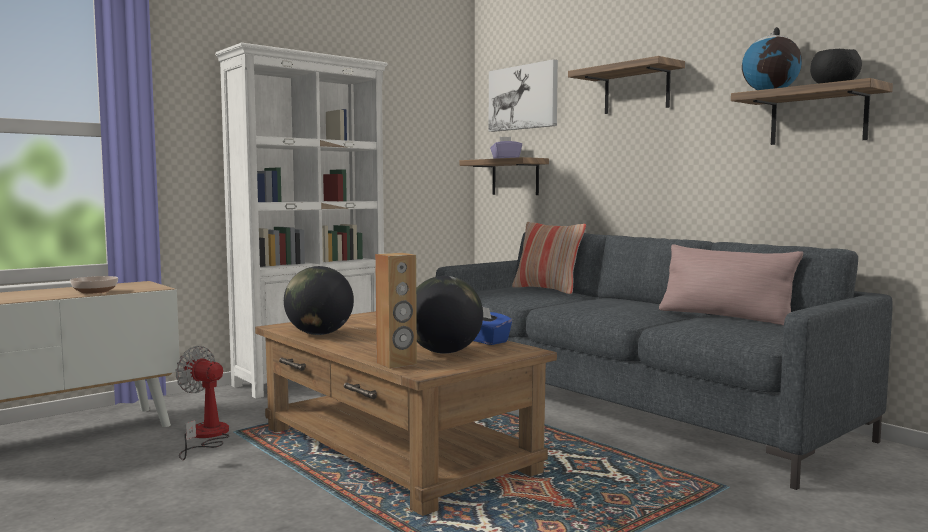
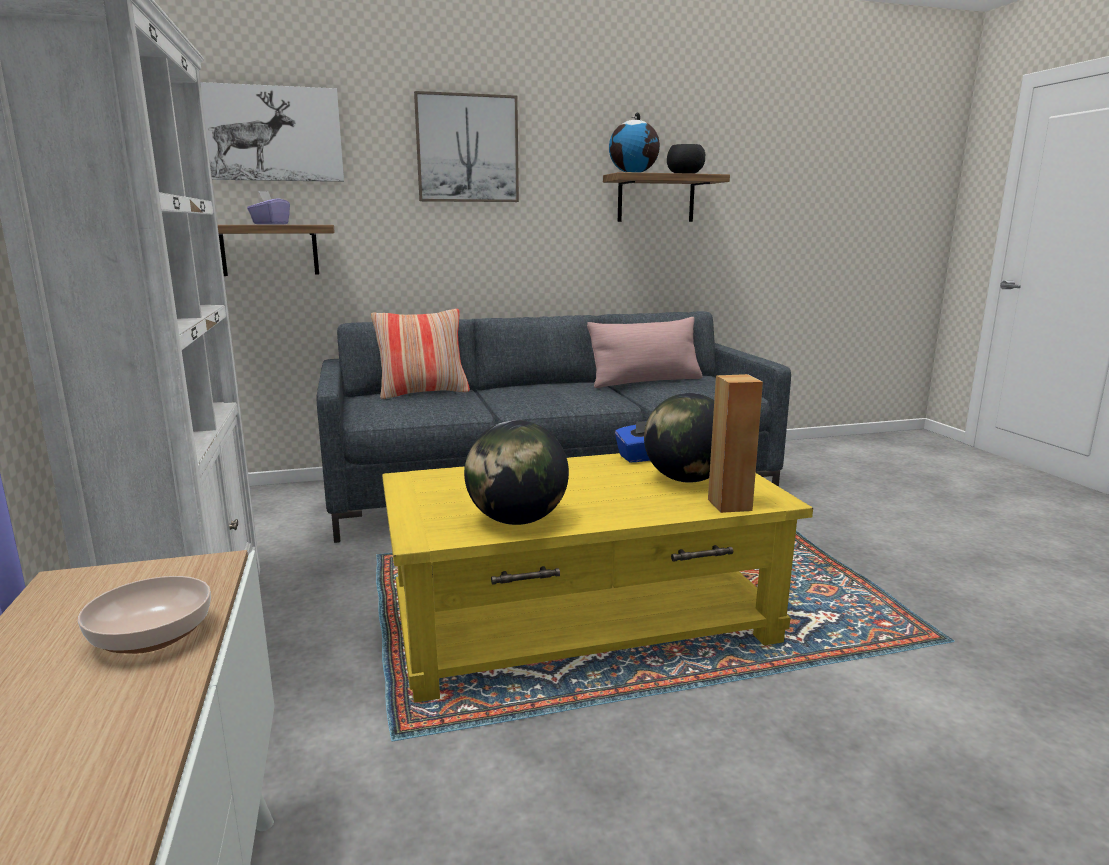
camera: 65 degrees left, 10 degrees up
fan [175,346,230,460] -> none
brown coffee table [255,311,557,516] -> yellow coffee table [382,453,813,703]
shelf [568,56,685,114] -> picture [414,91,519,202]

